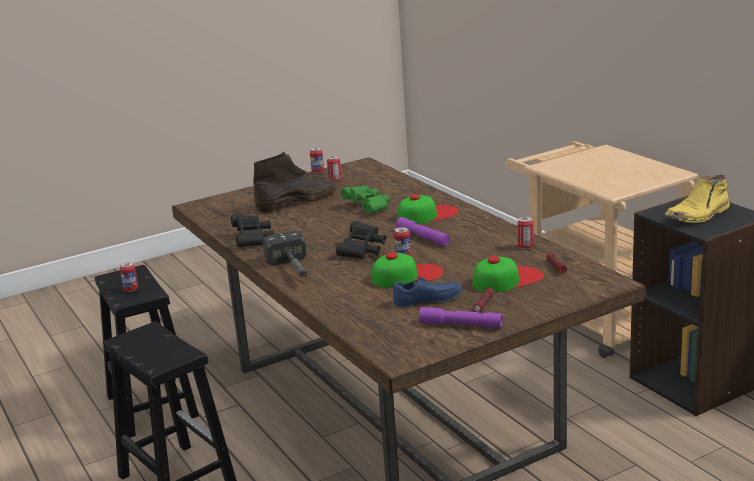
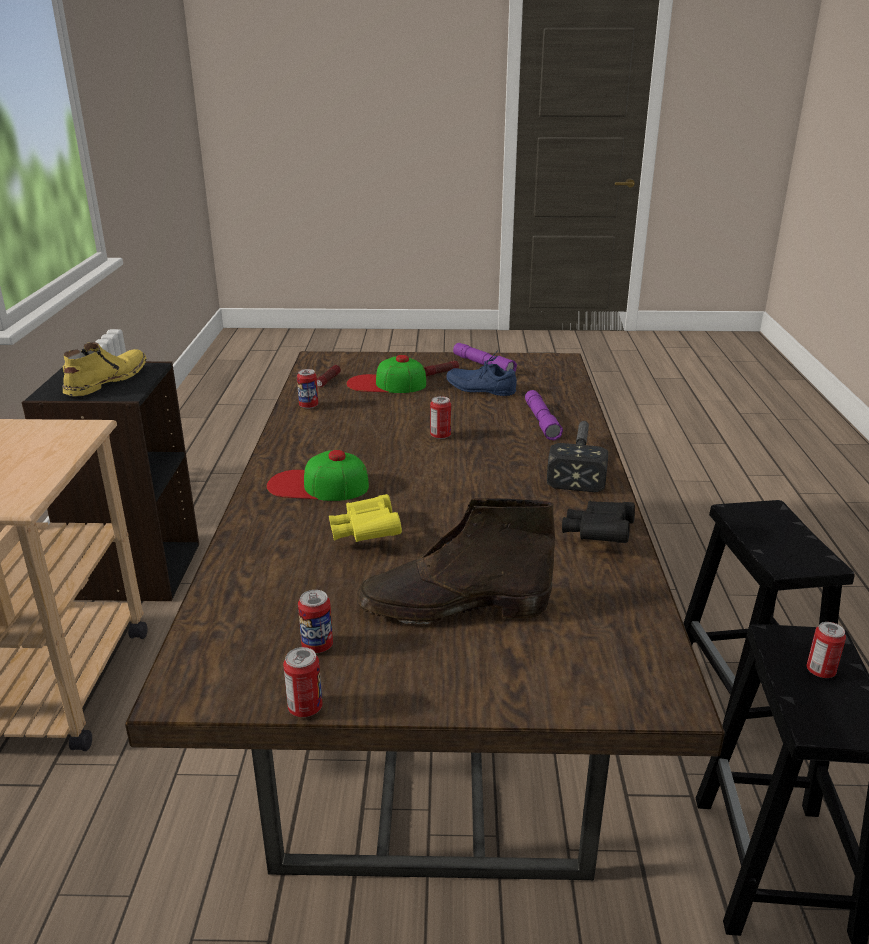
camera: 150 degrees left, 5 degrees up
black binoculars [336,221,386,259] -> none
green binoculars [341,185,390,214] -> yellow binoculars [329,494,402,542]
cap [372,252,444,288] -> none
purple flashlight [396,217,450,246] -> purple flashlight moved to [525,390,563,441]
yellow boot [665,174,730,223] -> yellow boot turned 60 degrees counterclockwise [62,342,147,397]

